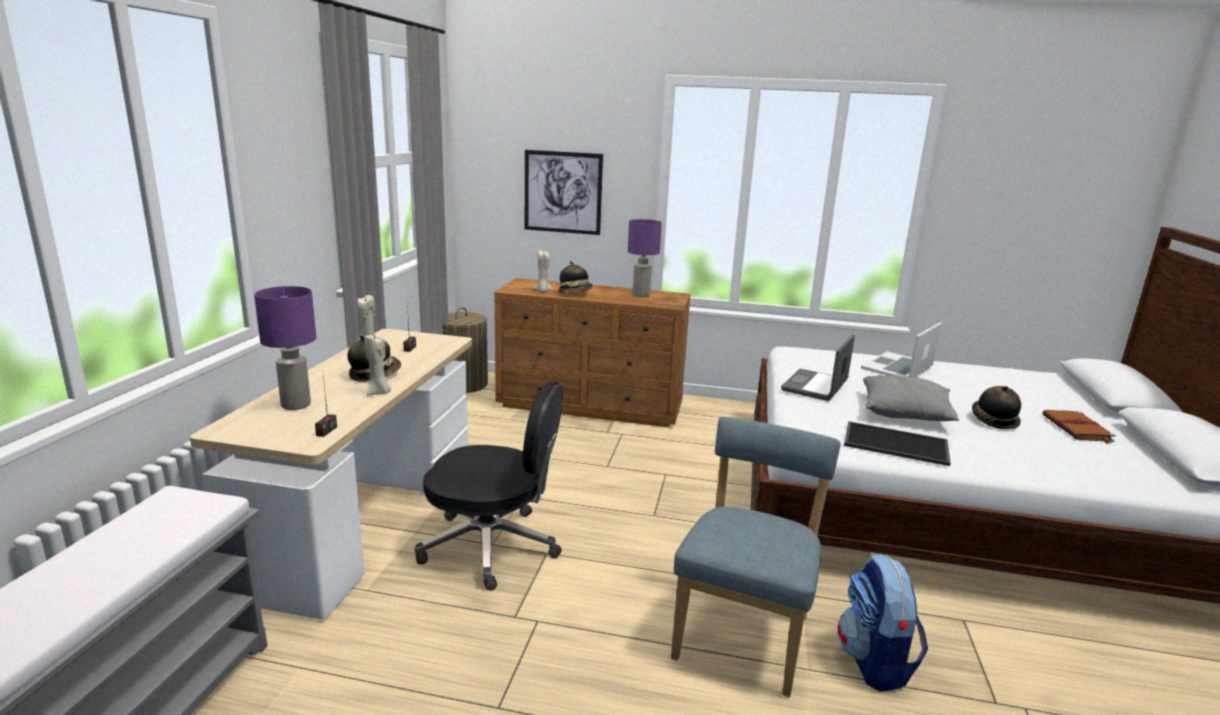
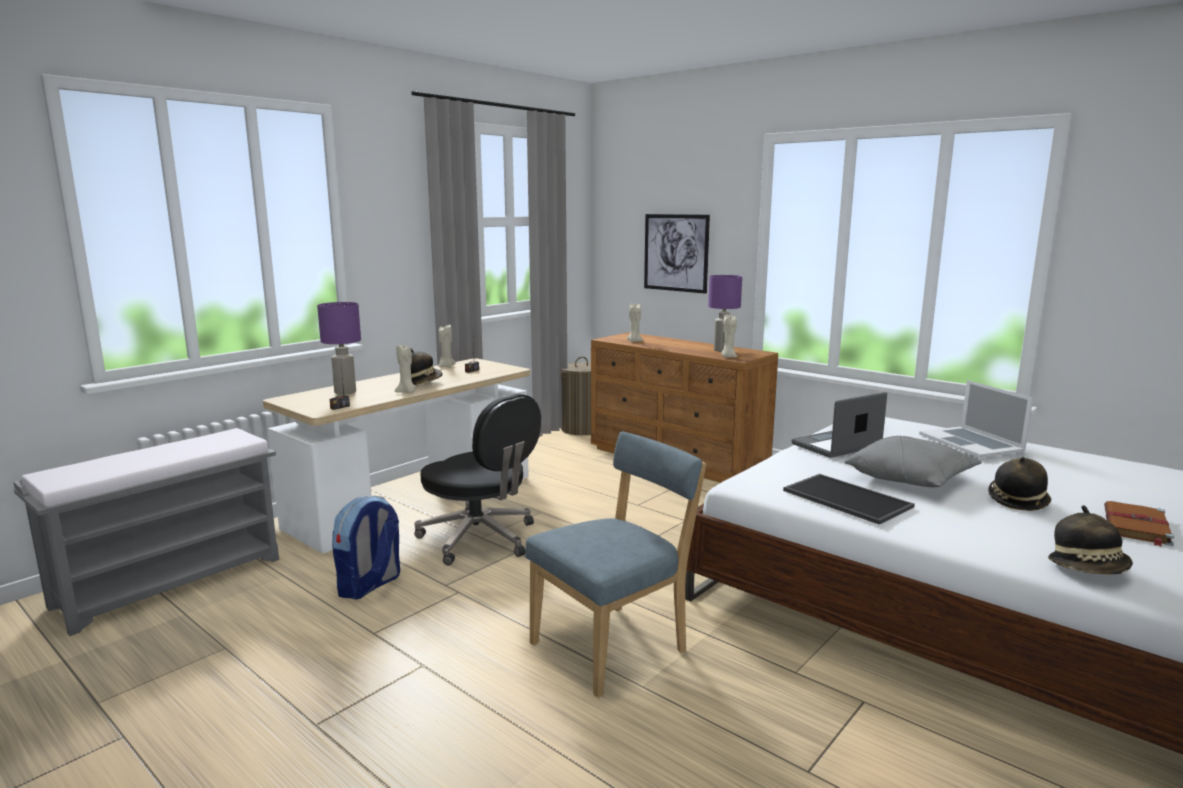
camera: 30 degrees right, 5 degrees down
hat [558,261,593,293] -> hat moved to [1048,505,1133,574]
backpack [838,554,928,691] -> backpack moved to [332,495,400,599]
laptop [861,322,941,378] -> laptop turned 90 degrees counterclockwise [919,380,1033,458]
none -> beige candle [721,315,737,358]

